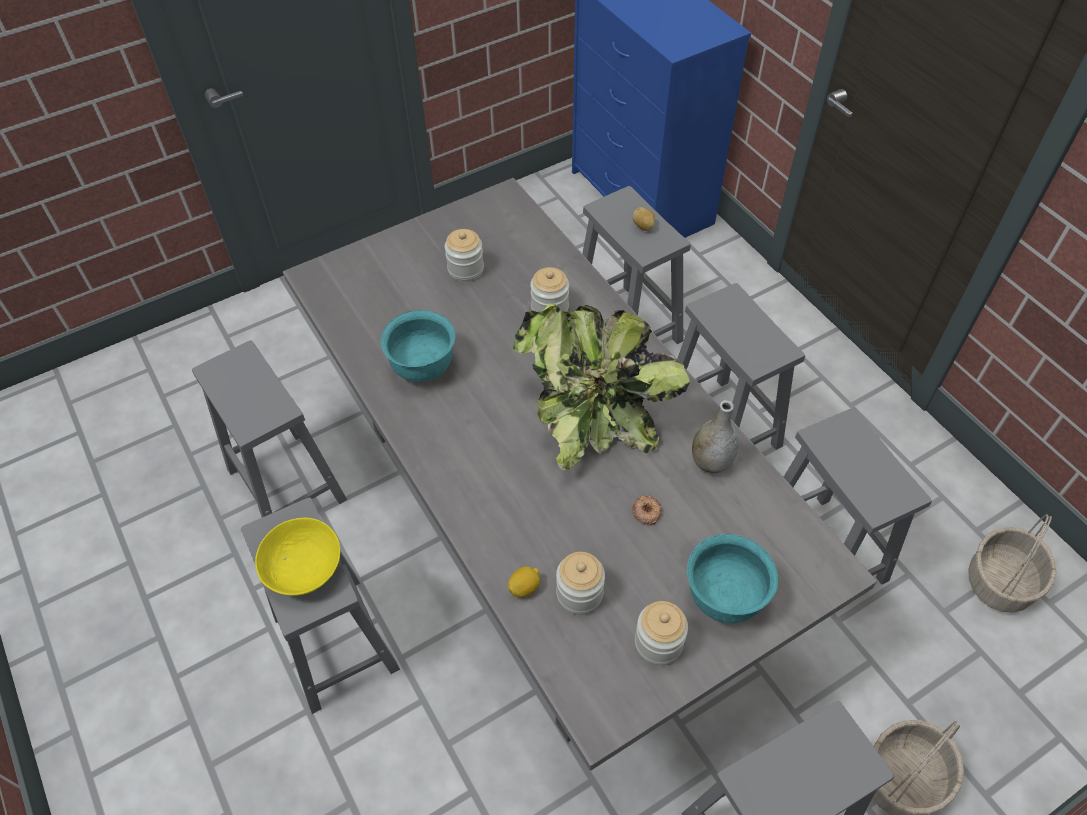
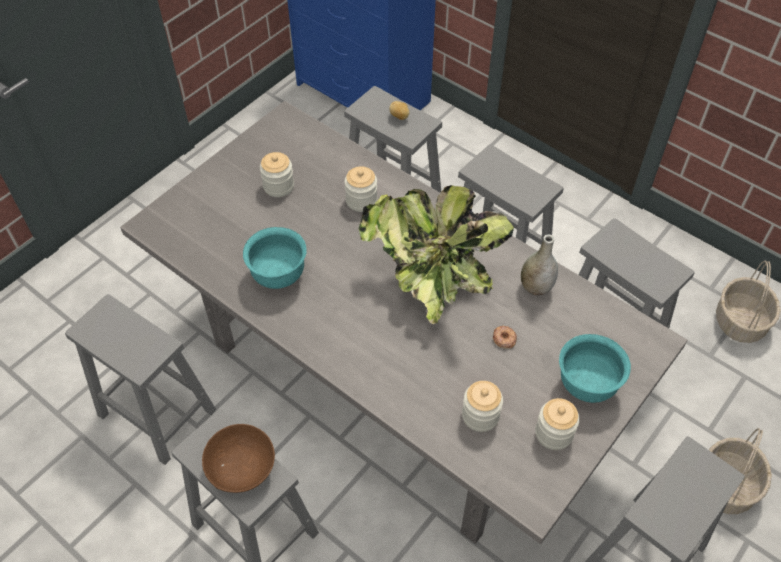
camera: 20 degrees left, 0 degrees up
yellow bowl [255,518,340,596] -> brown bowl [202,424,275,493]
lemon [508,566,540,598] -> none

